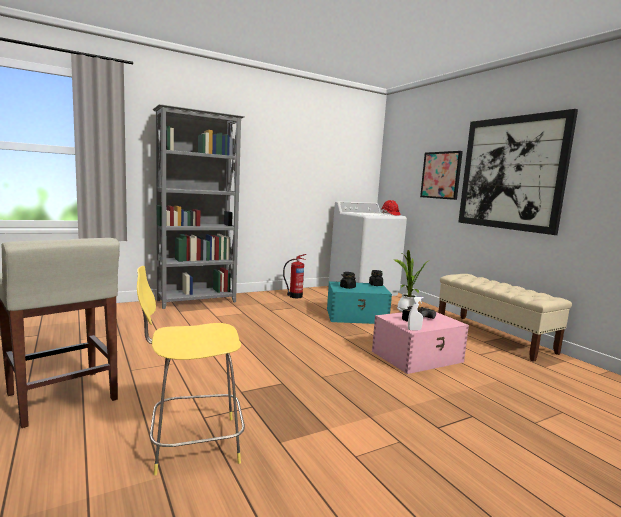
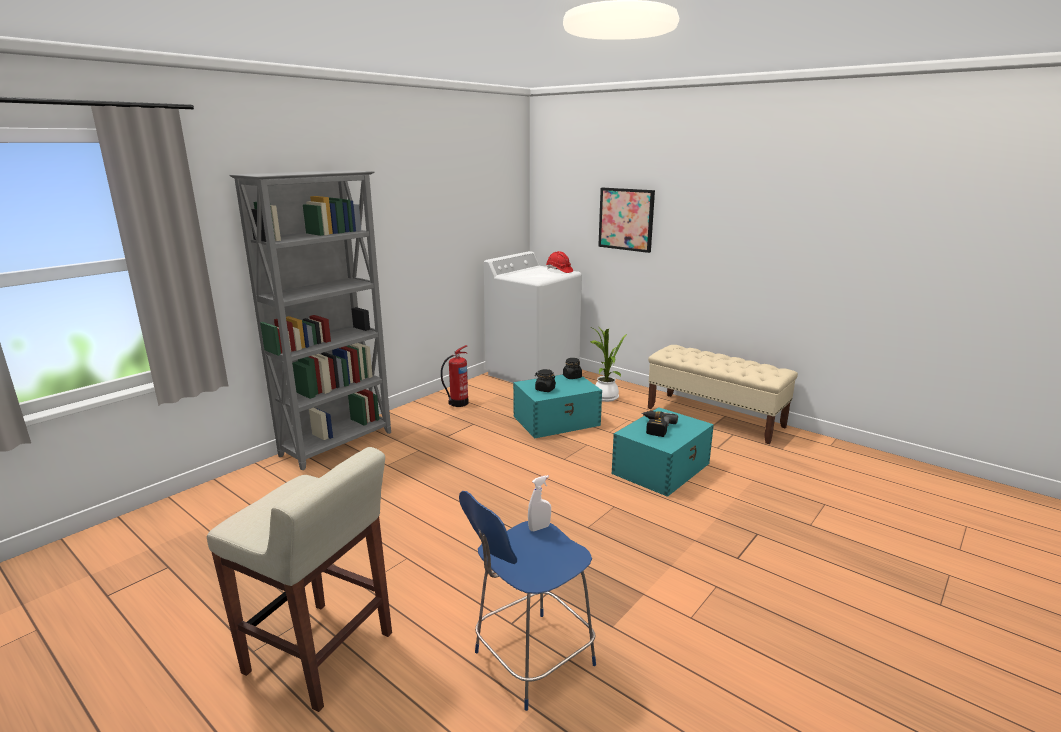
camera: 20 degrees left, 10 degrees up
yellow stool [137,266,245,476] -> blue stool [459,491,596,711]
pink storage box [372,312,469,374] -> turquoise storage box [612,407,714,497]
white spray bottle [408,297,424,330] -> white spray bottle moved to [528,475,551,531]
picture [458,109,578,235] -> none

